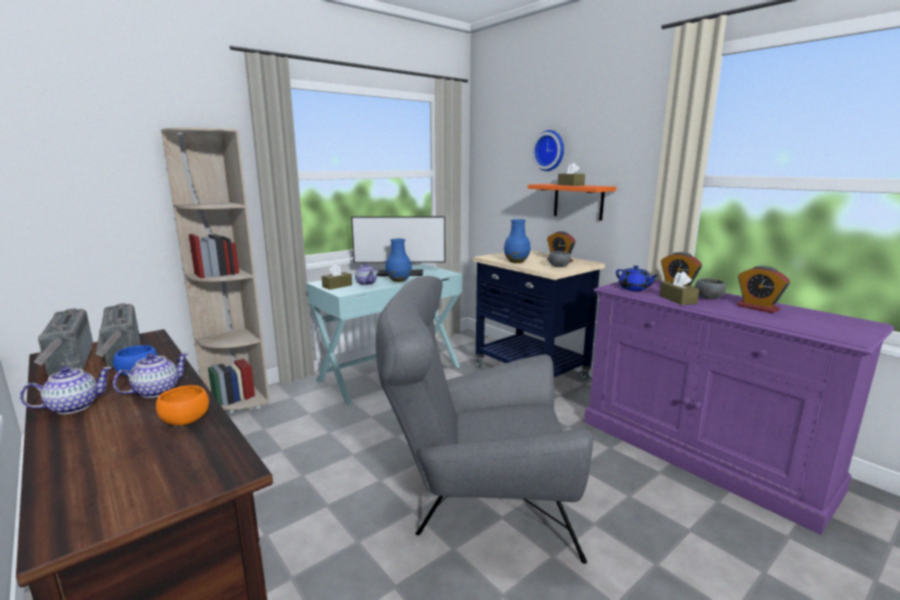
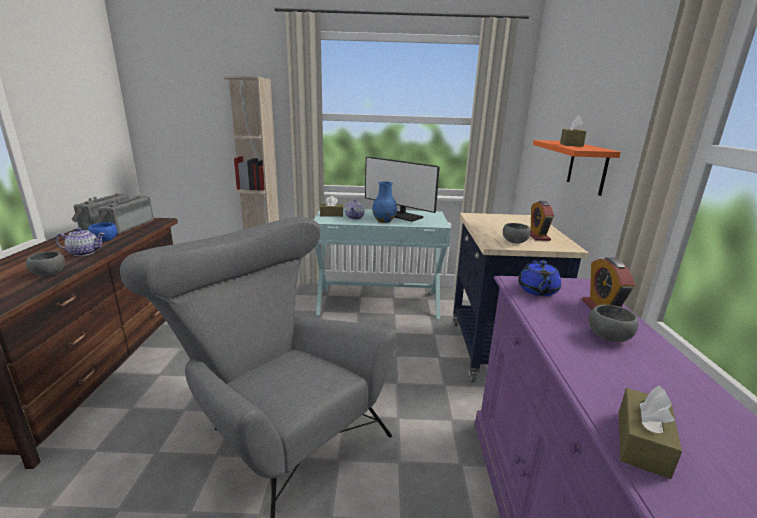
camera: 40 degrees right, 5 degrees up
teapot [20,366,112,414] -> none
orange bowl [156,385,209,426] -> grey bowl [26,251,65,276]
blue vase [504,219,531,263] -> none
wall clock [532,130,564,171] -> none
brown tissue box [659,271,699,305] -> brown tissue box moved to [619,386,682,479]
alarm clock [737,266,790,313] -> none

